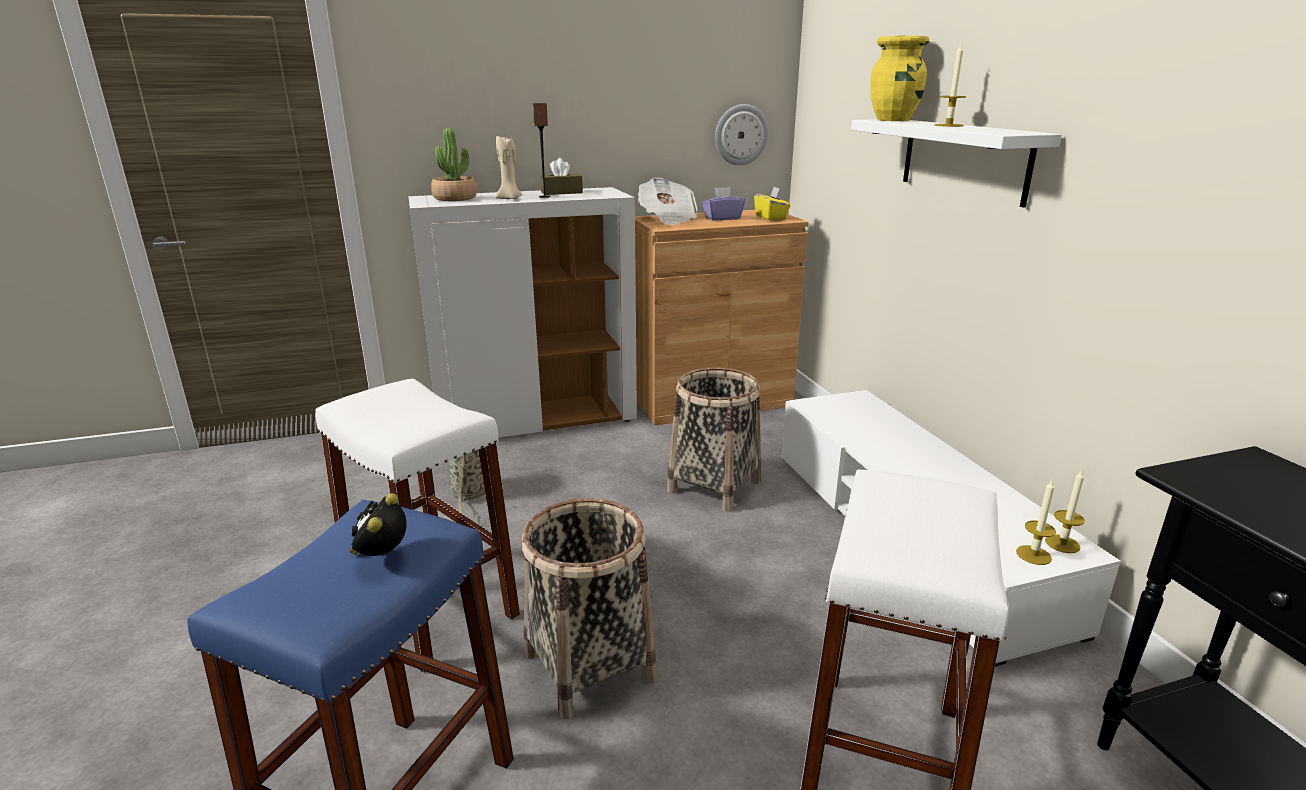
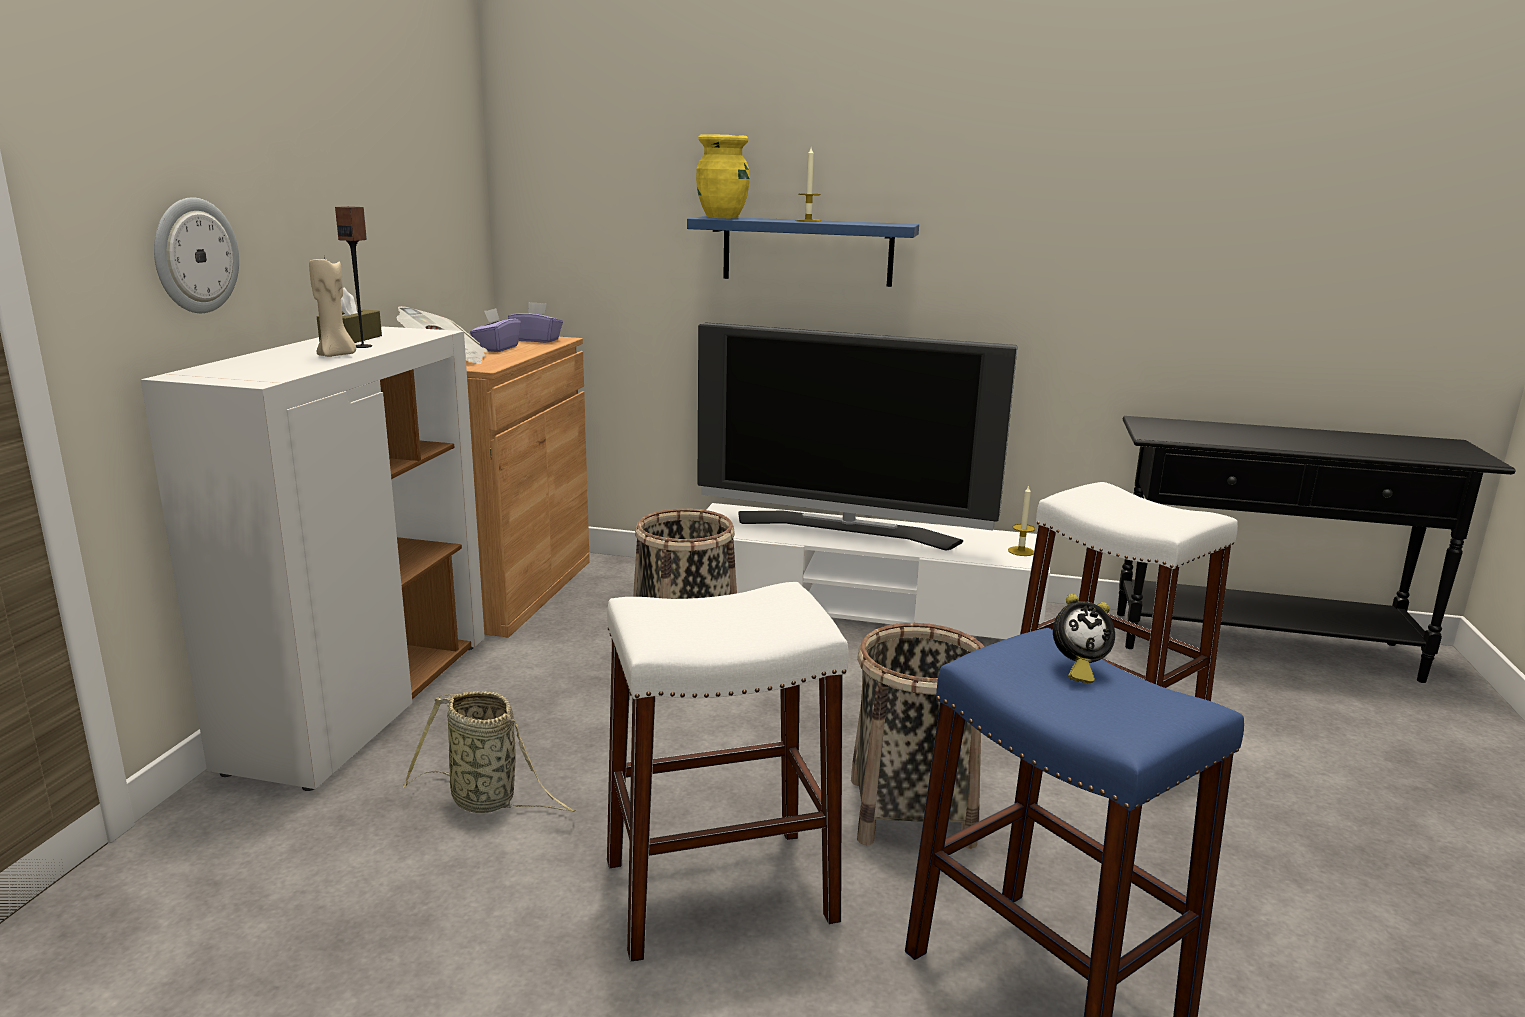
camera: 60 degrees left, 5 degrees down
alarm clock [349,493,407,556] -> alarm clock turned 45 degrees counterclockwise [1053,594,1115,683]
potted plant [431,128,477,201] -> none
wall clock [715,104,769,165] -> wall clock moved to [154,197,239,313]
yellow tissue box [754,187,791,220] -> purple tissue box [508,302,563,343]
white shelf [851,119,1062,208] -> blue shelf [687,216,919,287]
candle [1045,470,1085,553] -> none
none -> television [698,322,1018,550]

